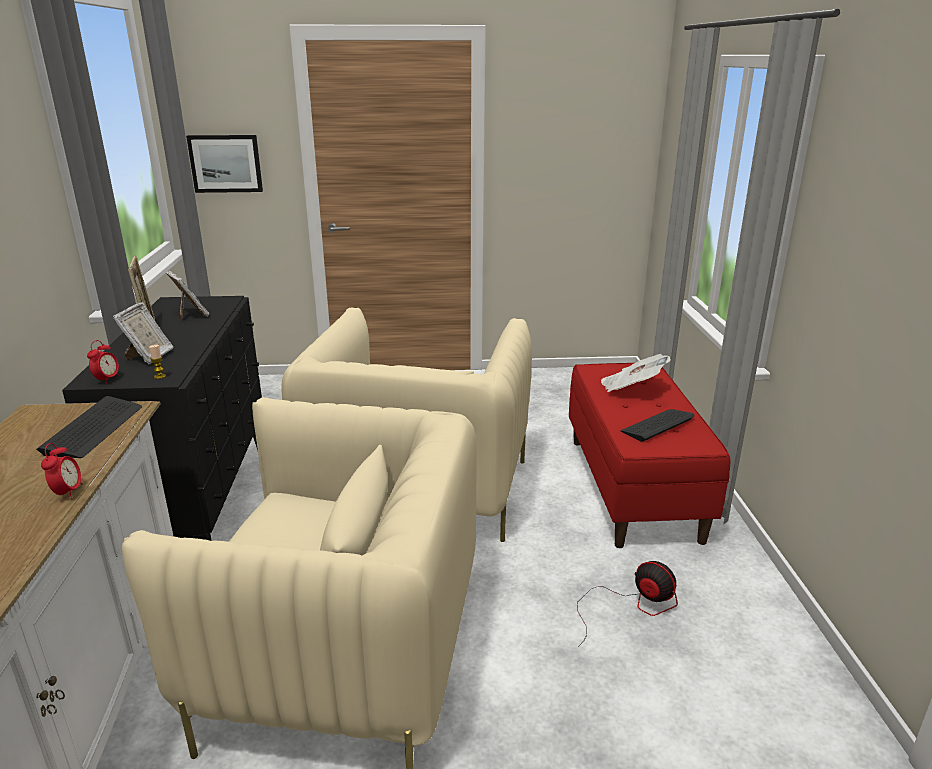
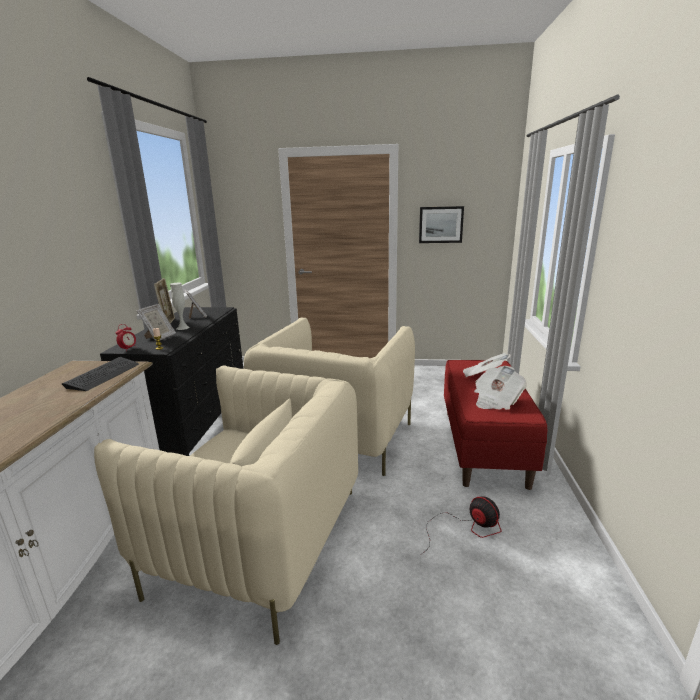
camera: 10 degrees right, 5 degrees down
alarm clock [41,443,83,499] -> none
picture [186,135,263,193] -> picture moved to [419,206,464,243]
keyboard [620,409,695,442] -> newspaper [474,366,527,410]
none -> white vase [170,283,190,330]

